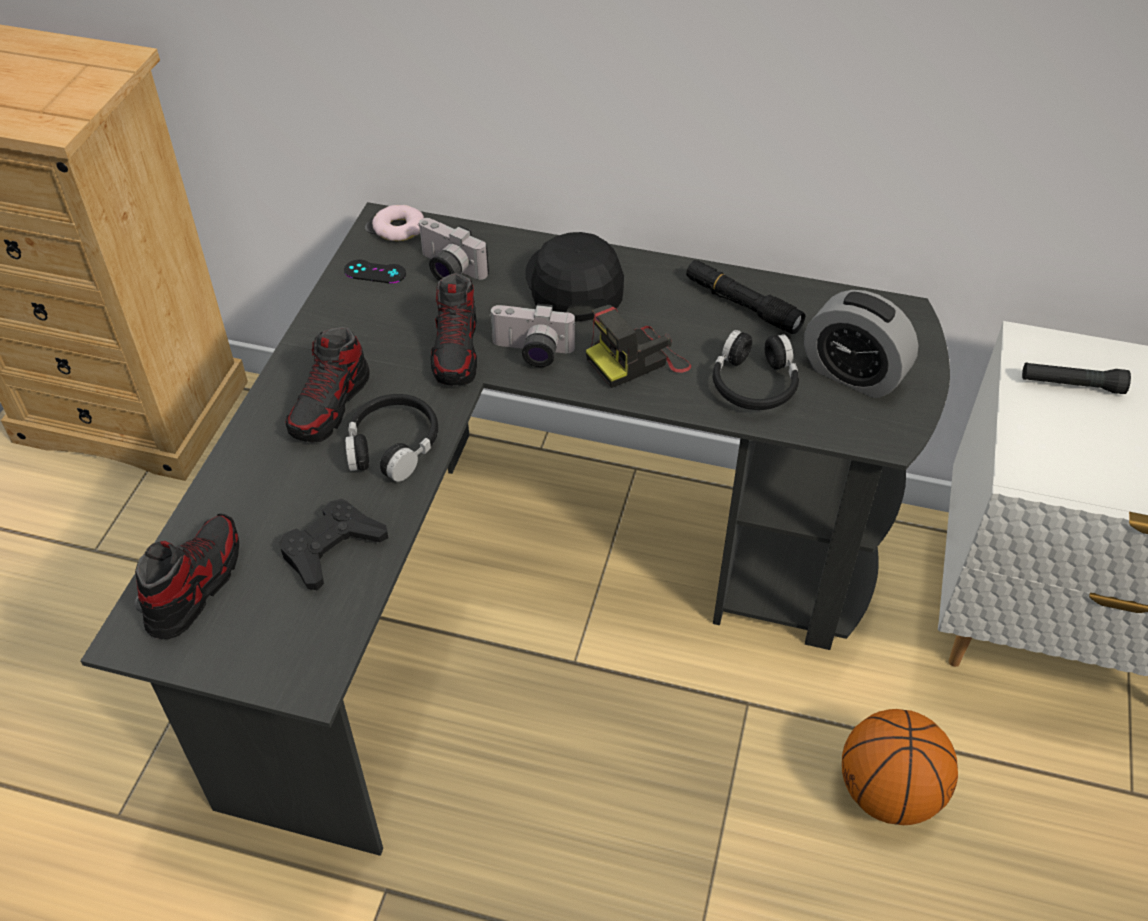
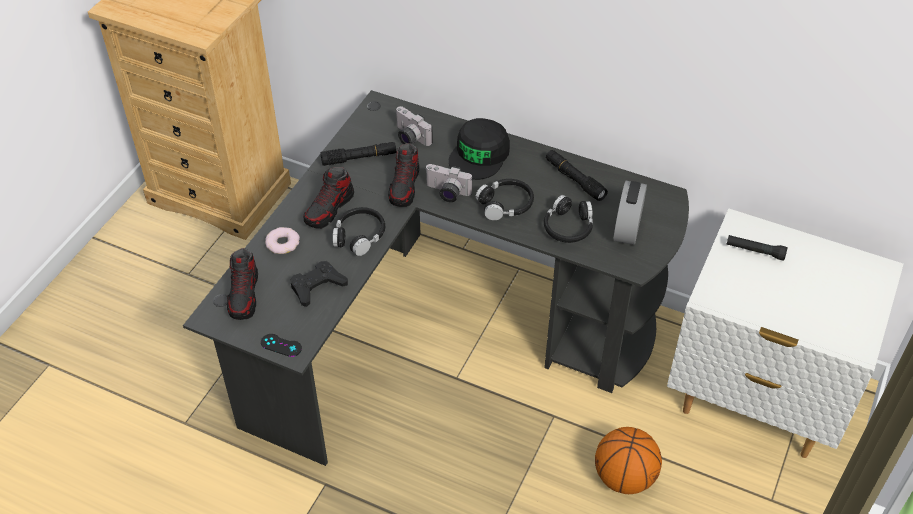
camera: 10 degrees right, 0 degrees up
shoe [135,513,239,639] -> shoe turned 150 degrees clockwise [227,248,258,320]
black game controller [344,260,406,284] -> black game controller moved to [261,334,302,357]
donut [372,205,424,241] -> donut moved to [265,227,300,254]
black cap [525,232,624,322] -> black cap turned 150 degrees counterclockwise [449,118,510,180]
camera [586,305,691,388] -> black headphones [476,179,534,220]
alarm clock [804,290,919,398] -> alarm clock turned 60 degrees clockwise [613,181,647,245]
none -> black flashlight [320,142,396,166]

